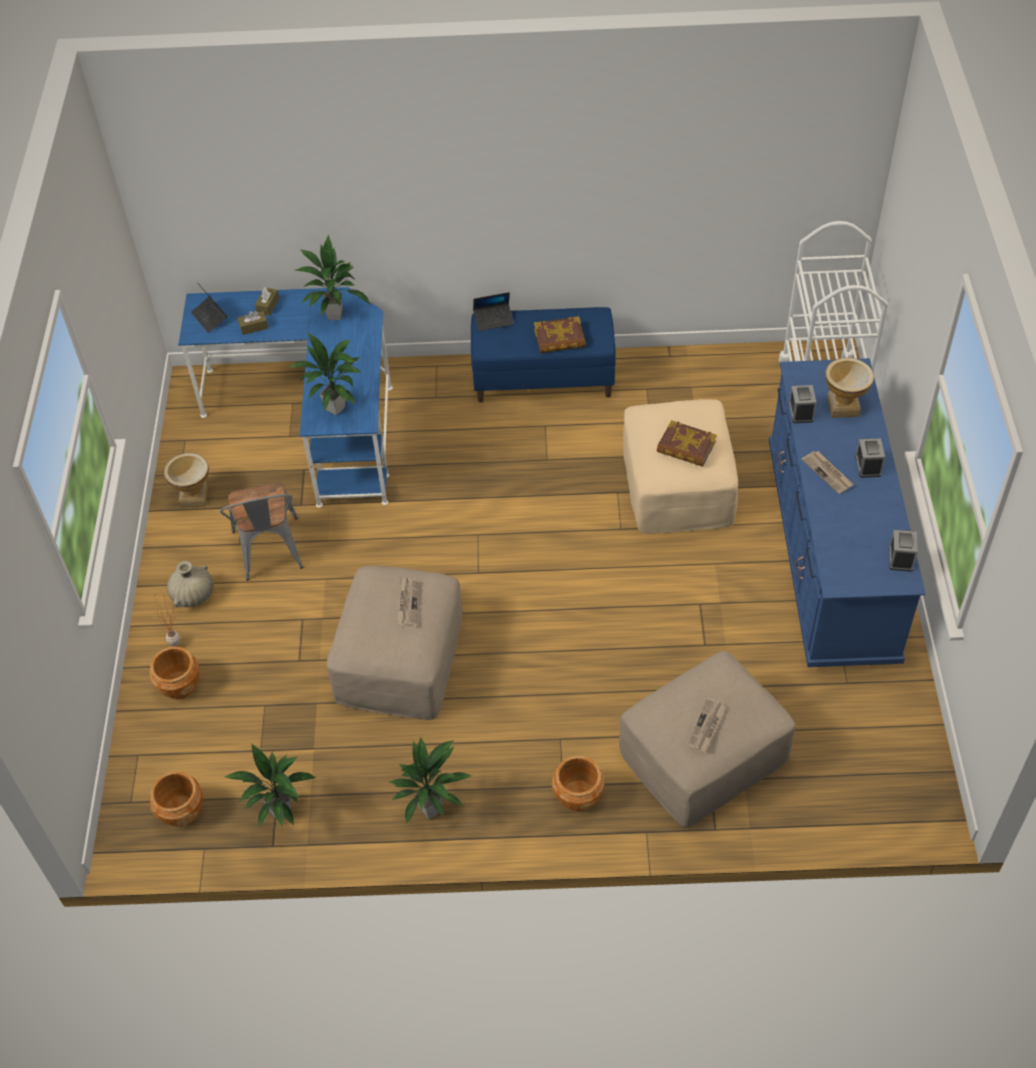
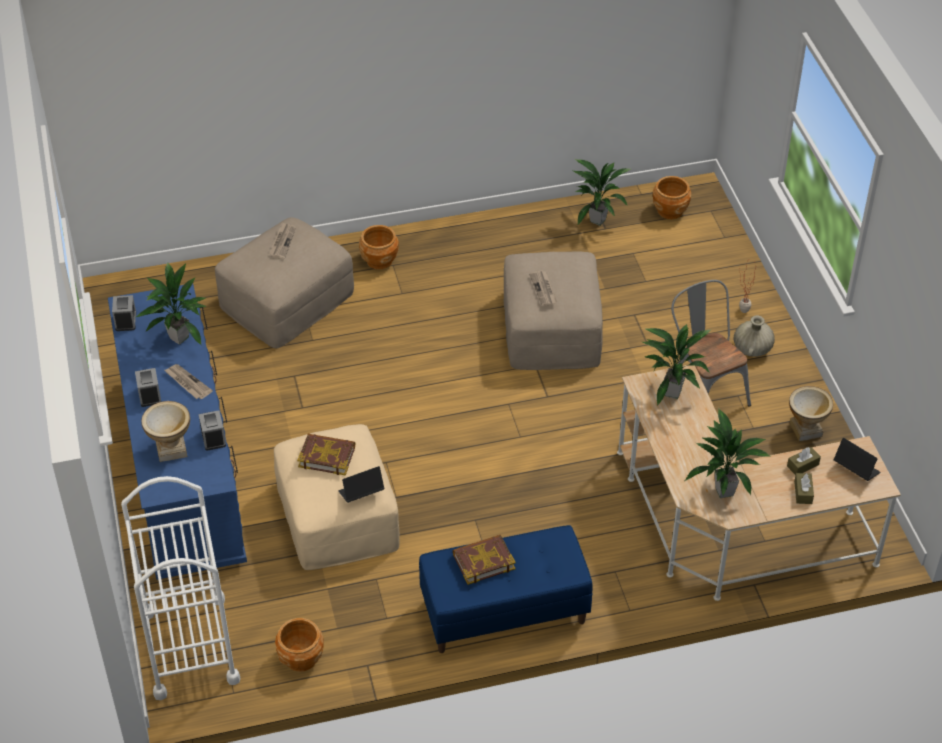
camera: 165 degrees right, 5 degrees down
brown planter [149,646,200,700] -> brown planter moved to [275,618,324,672]
blue desk [178,287,393,508] -> beige desk [617,365,901,601]
potted plant [389,737,472,824] -> potted plant moved to [136,262,206,345]
laptop [473,292,514,331] -> laptop moved to [338,466,384,503]

